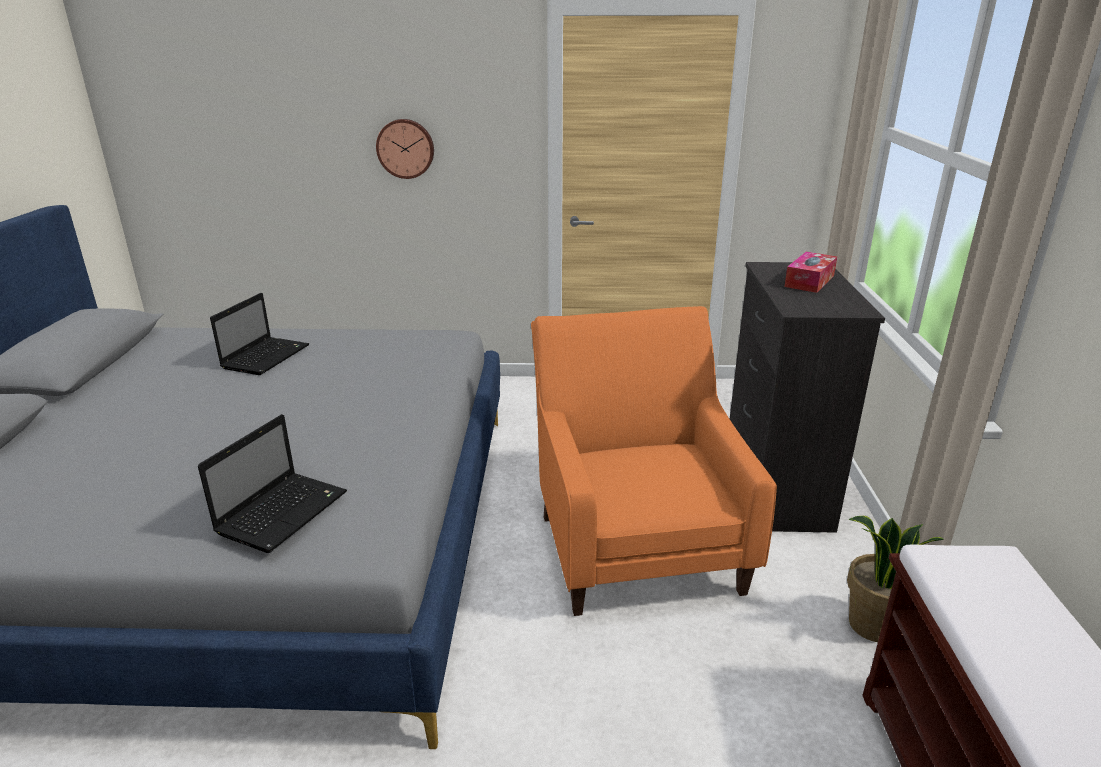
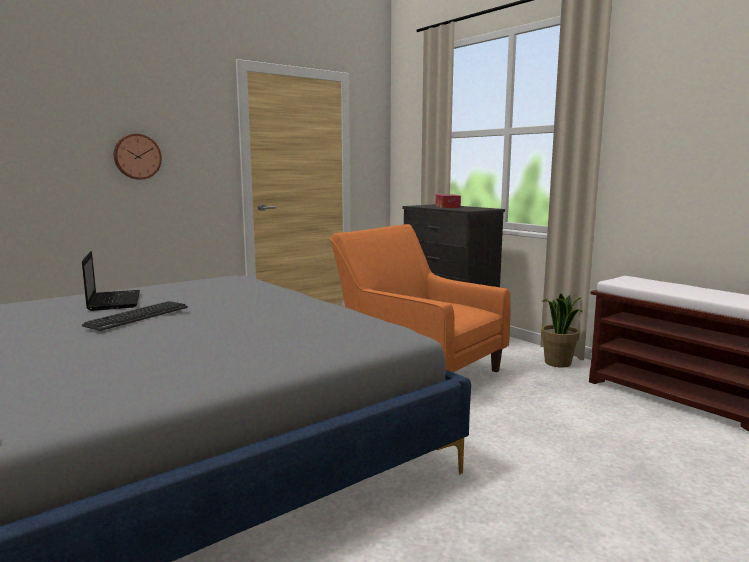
camera: 40 degrees left, 15 degrees down
laptop [198,414,347,553] -> none
none -> keyboard [82,301,188,331]

